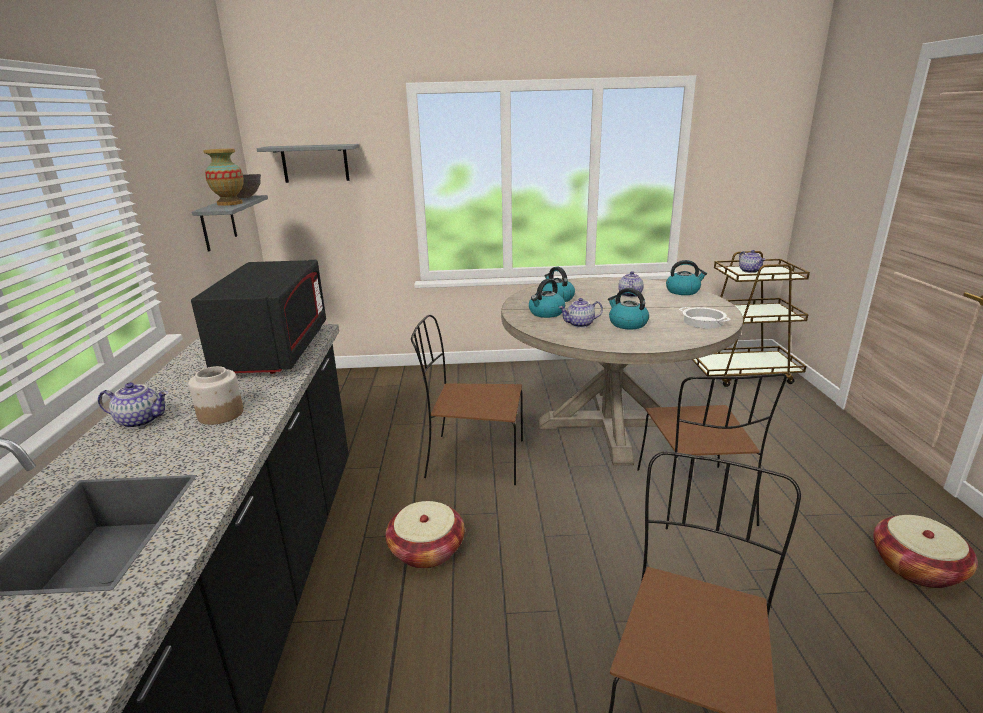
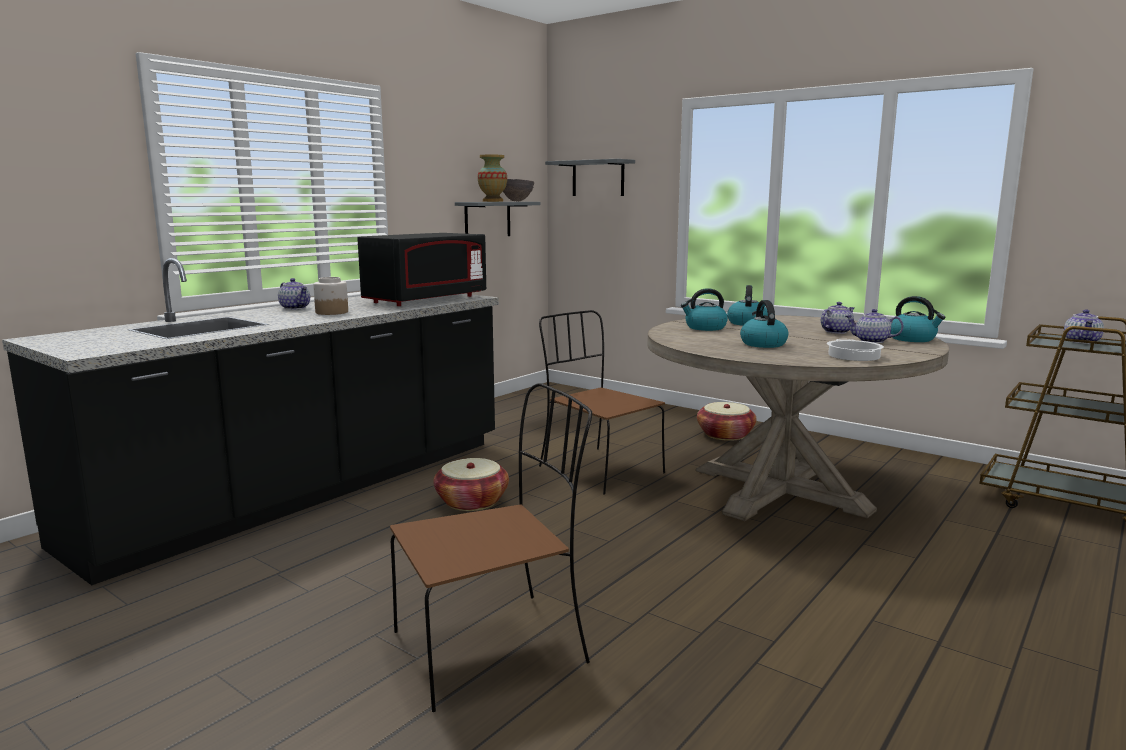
camera: 40 degrees right, 10 degrees down
teapot [558,298,603,328] -> teapot moved to [846,309,903,343]
brown chair [637,373,787,530] -> none
basket [873,515,978,588] -> basket moved to [697,402,756,441]

